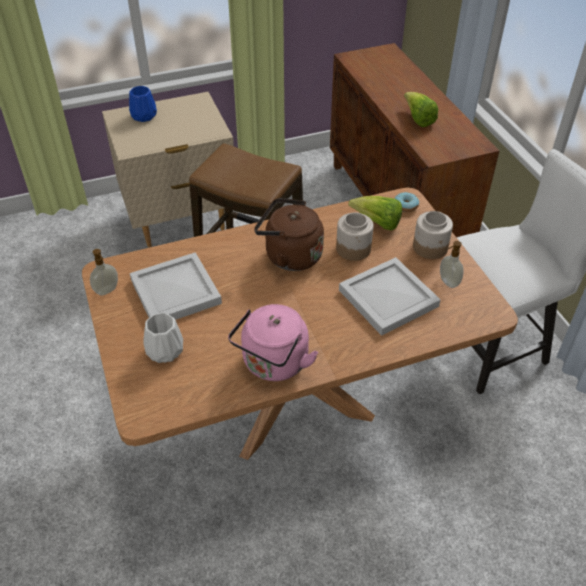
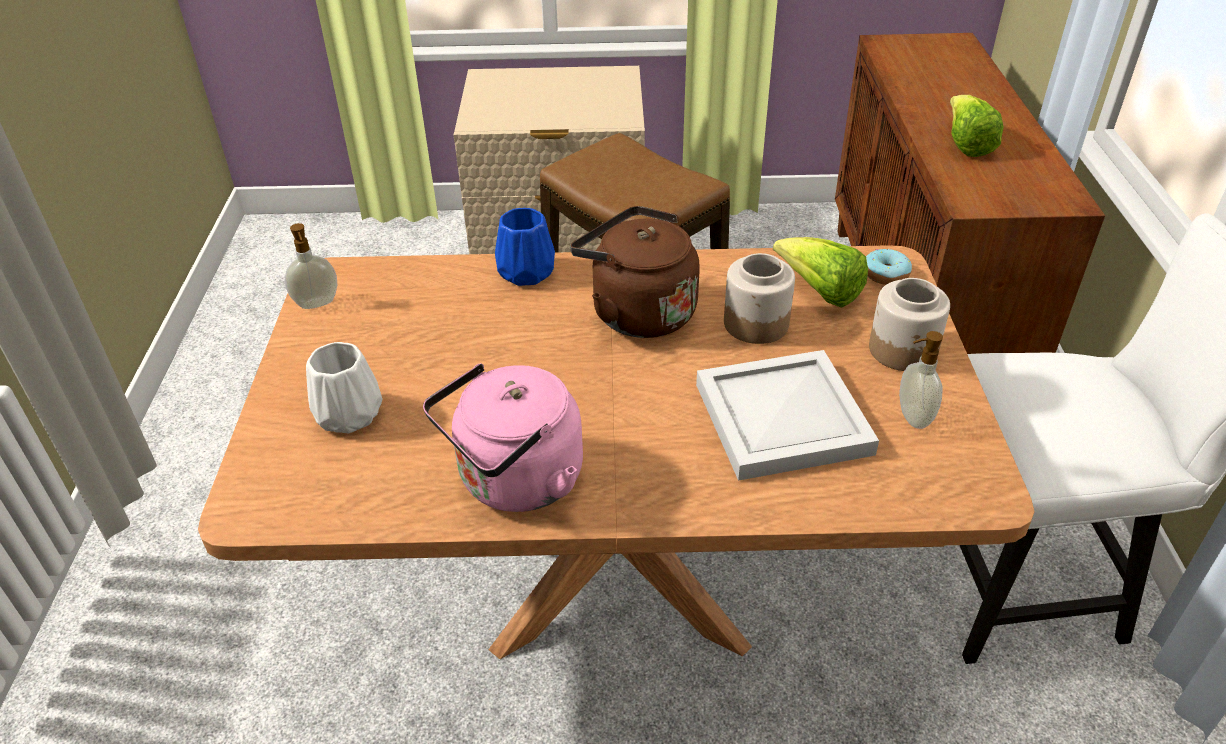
camera: 20 degrees right, 5 degrees down
blue vase [129,86,157,122] -> blue vase moved to [495,208,555,286]
white tray [130,252,222,320] -> none

